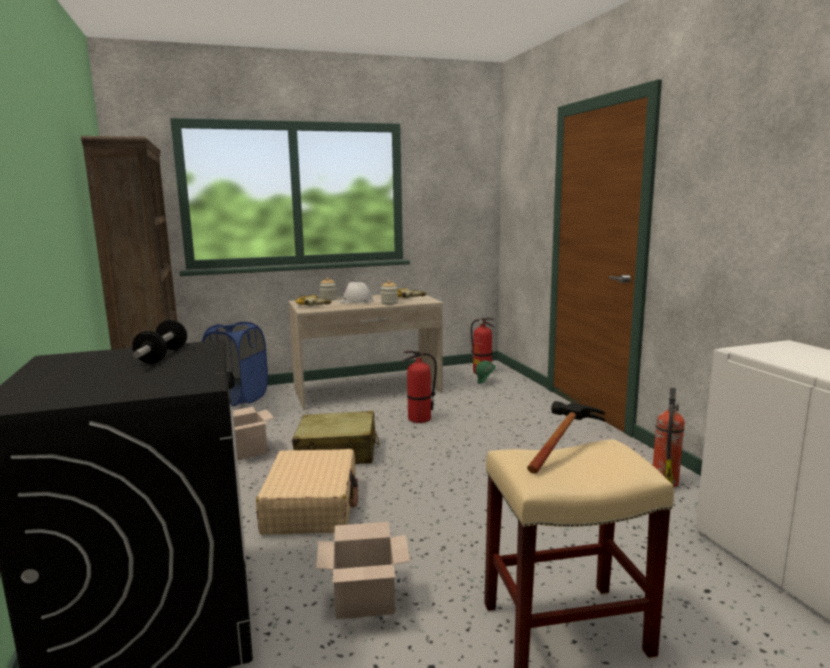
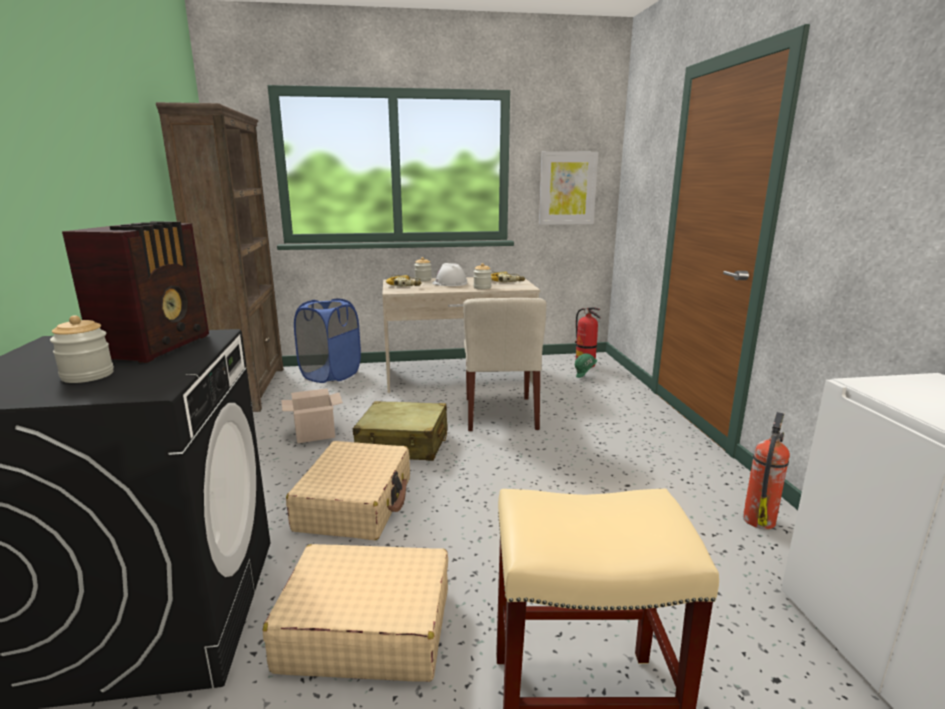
camera: 10 degrees right, 5 degrees up
dumbbell [132,320,187,364] -> radio [62,221,209,363]
cardboard box [316,522,410,619] -> beige suitcase [263,544,448,682]
fire extinguisher [402,351,437,423] -> beige chair [463,298,546,431]
hammer [527,401,605,473] -> none
none -> jar [50,315,114,383]
none -> picture [539,151,598,225]

